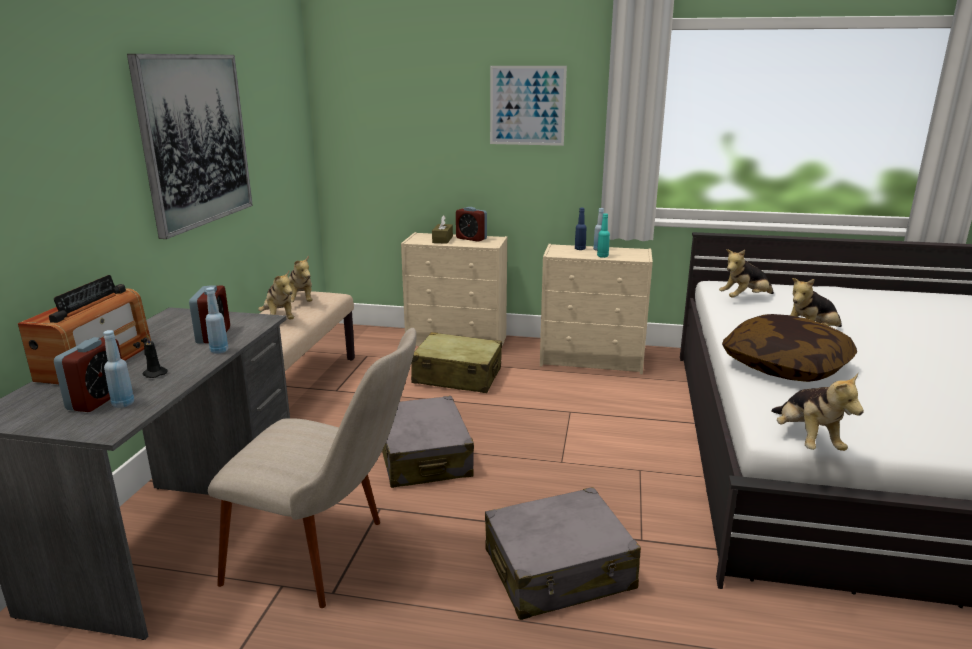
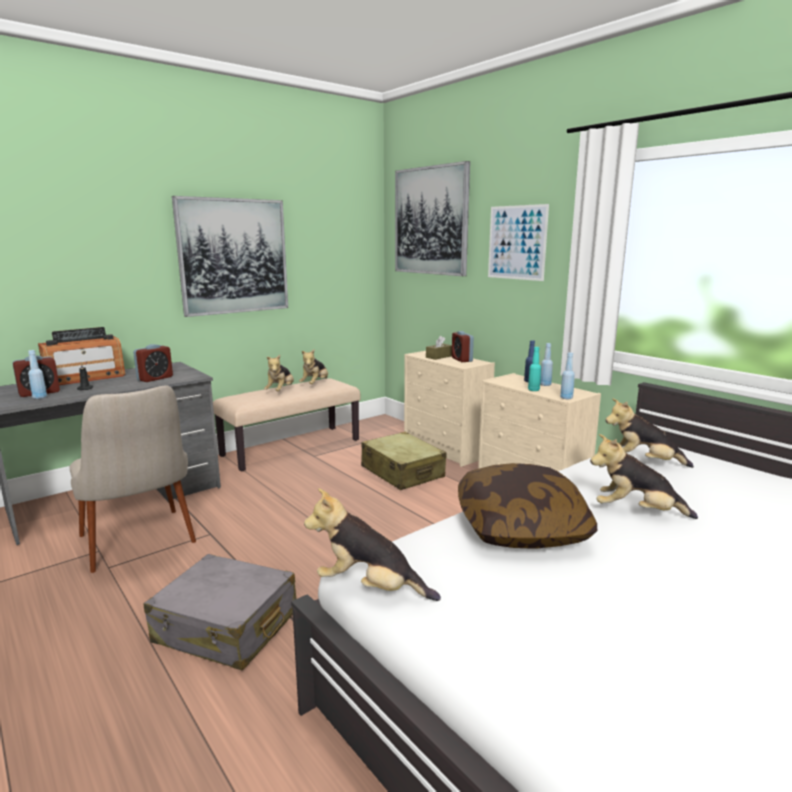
camera: 40 degrees right, 5 degrees down
blue bottle [205,287,229,354] -> blue bottle moved to [560,352,575,399]
grey suitcase [382,396,474,488] -> none
plush toy [771,373,864,451] -> plush toy turned 75 degrees clockwise [304,488,441,601]
none -> picture [395,161,470,276]

